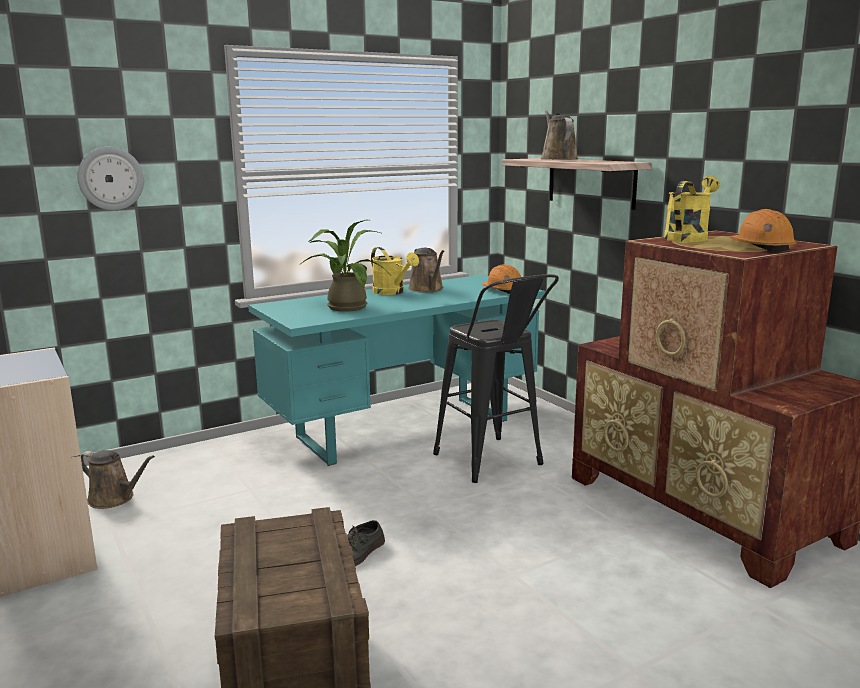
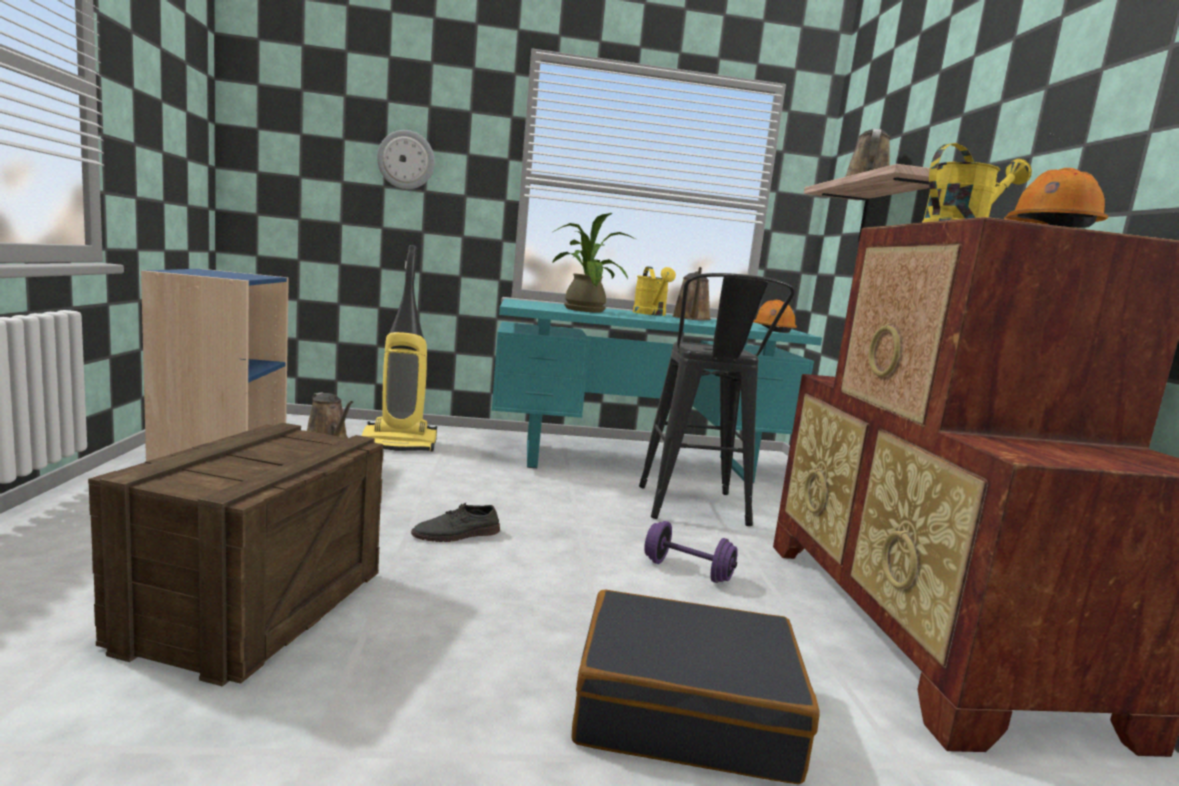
camera: 25 degrees right, 5 degrees down
none -> vacuum cleaner [362,245,437,452]
none -> black suitcase [572,590,820,785]
none -> purple dumbbell [644,521,738,583]

